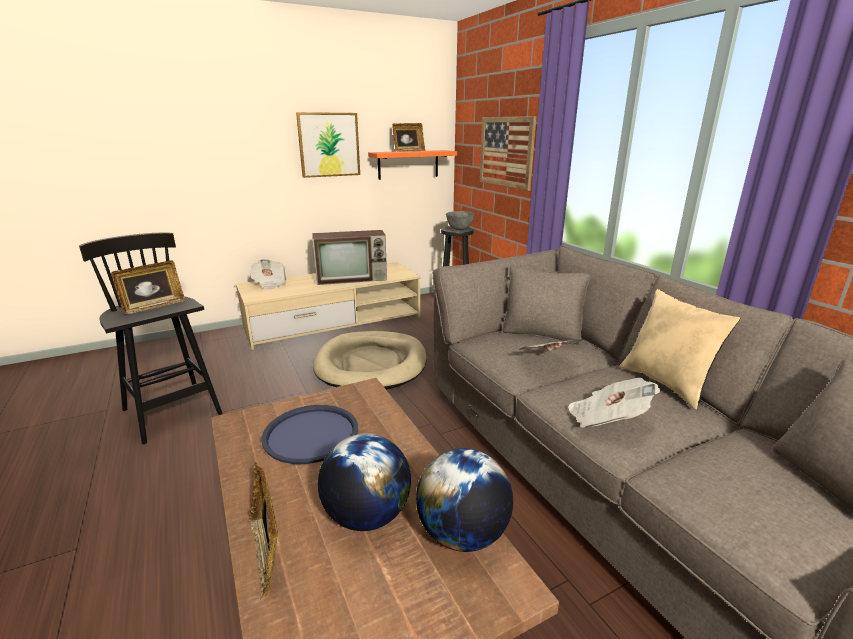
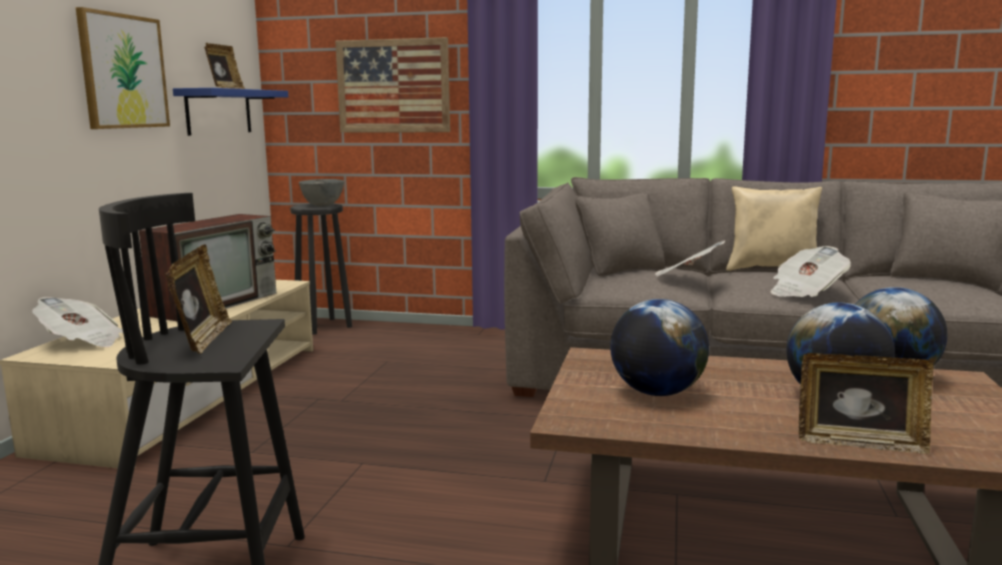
camera: 50 degrees left, 10 degrees down
blue tray [261,405,358,464] -> globe [610,299,709,396]
beige dog bed [313,331,427,390] -> none
orange shelf [368,150,457,180] -> blue shelf [173,88,288,136]

